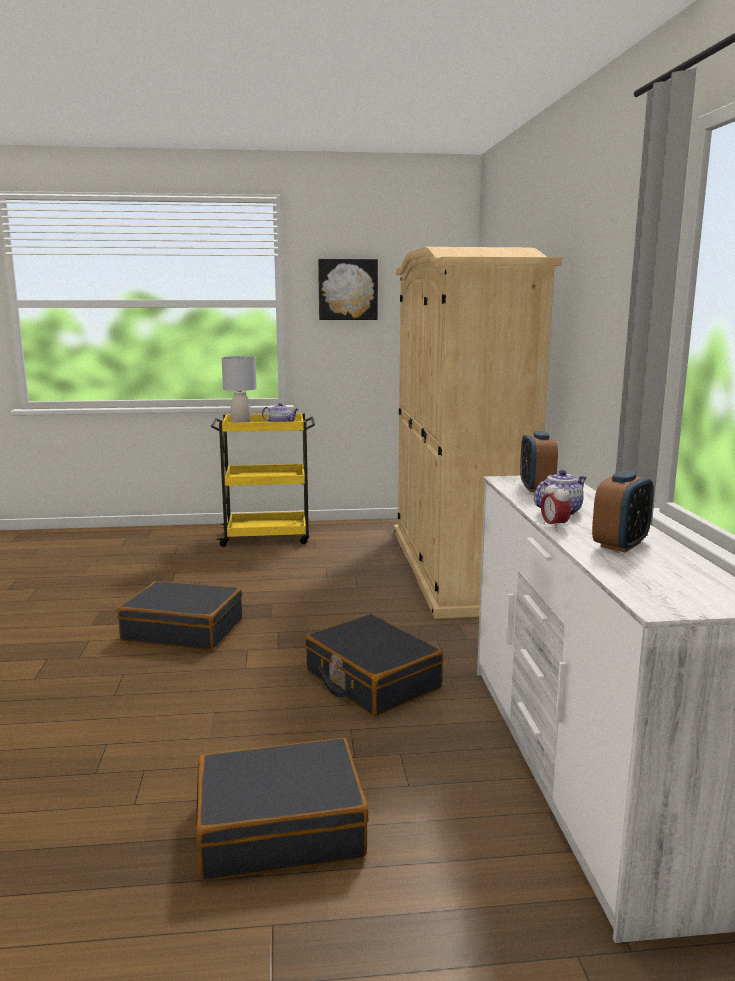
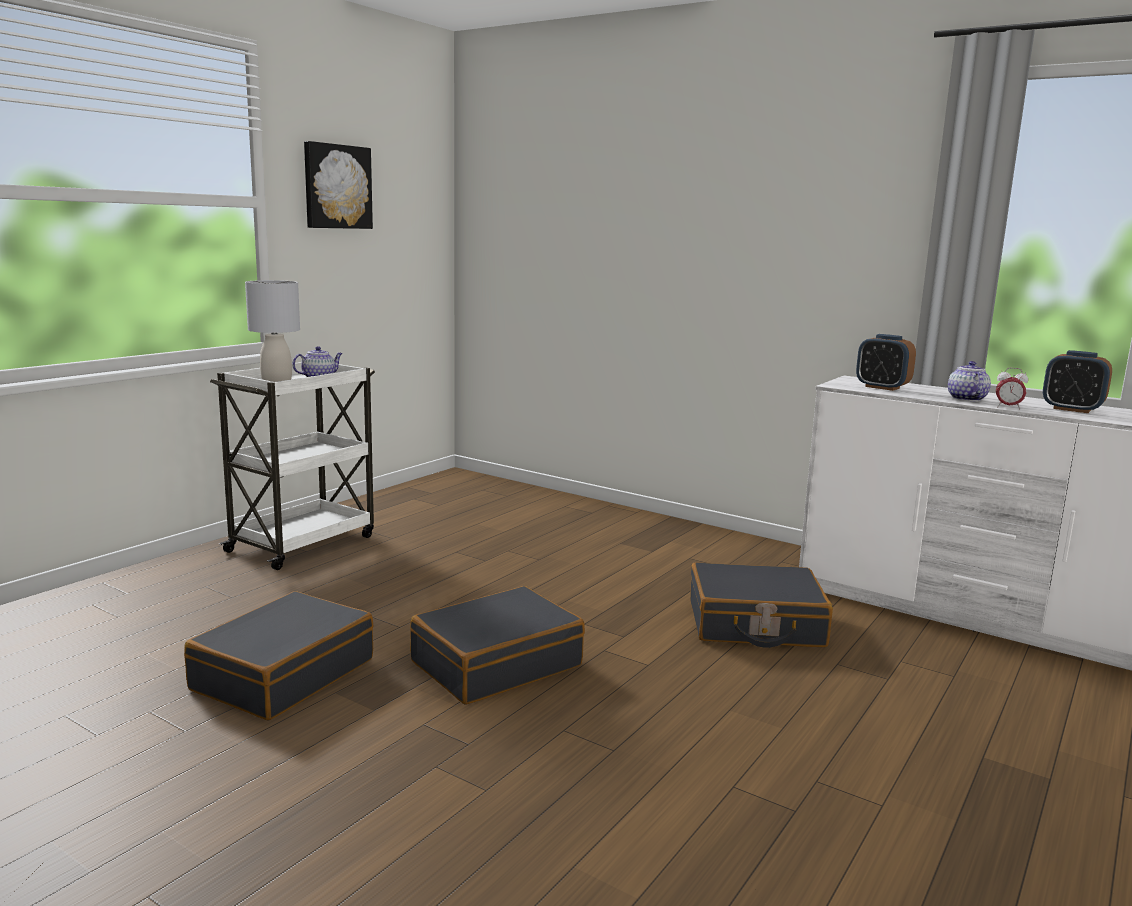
camera: 50 degrees left, 0 degrees up
black suitcase [196,738,368,881] -> black suitcase moved to [184,591,373,720]
yellow cart [211,413,315,547] -> white cart [210,362,375,570]
beige wardrobe [394,247,562,619] -> none
alarm clock [592,471,654,552] -> alarm clock turned 135 degrees clockwise [1043,350,1112,413]

